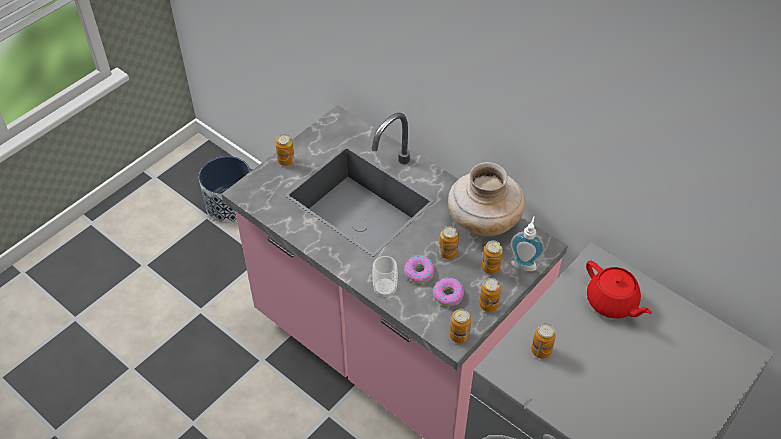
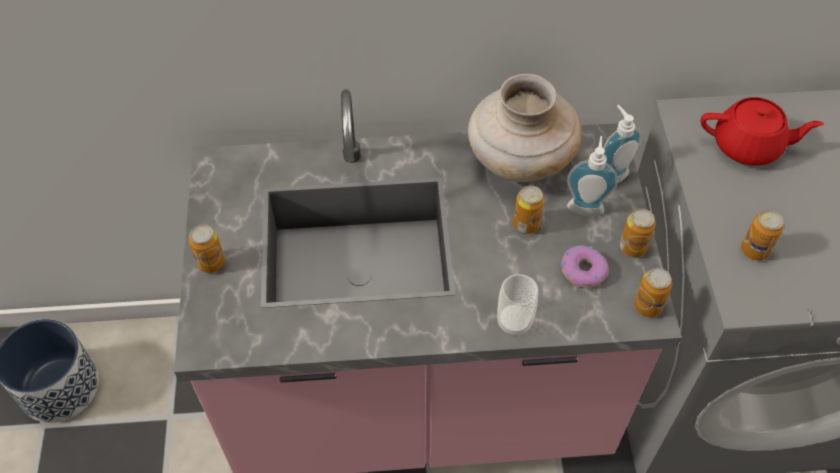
camera: 45 degrees left, 5 degrees up
donut [404,255,434,283] -> none
can [482,241,503,274] -> soap dispenser [567,136,618,216]

